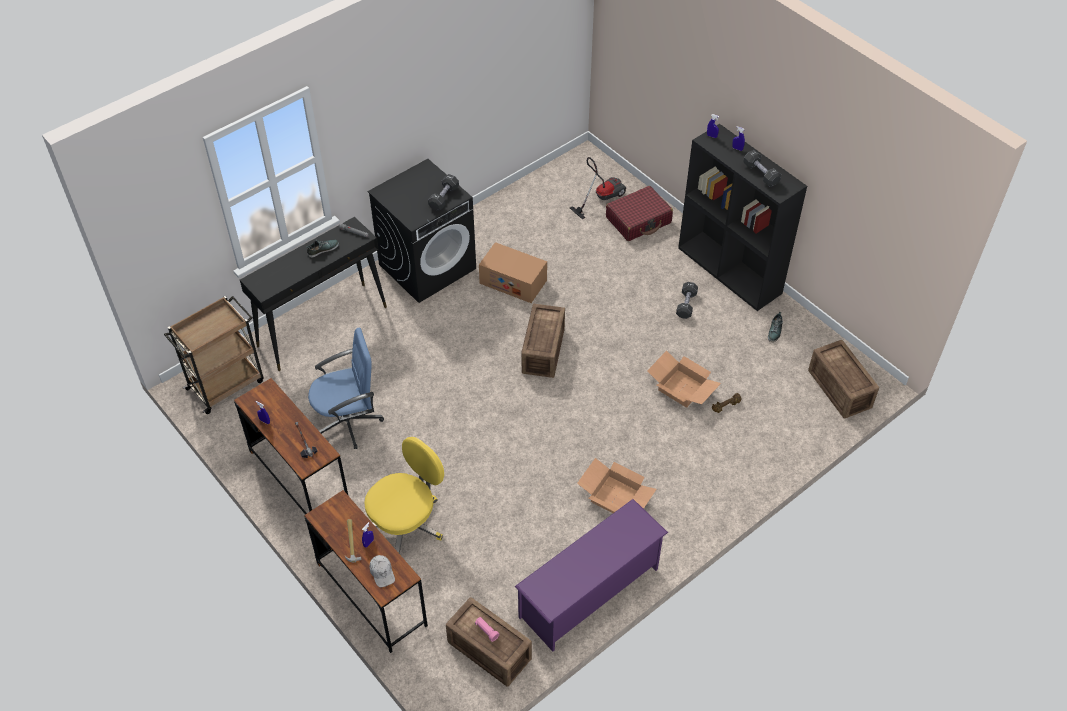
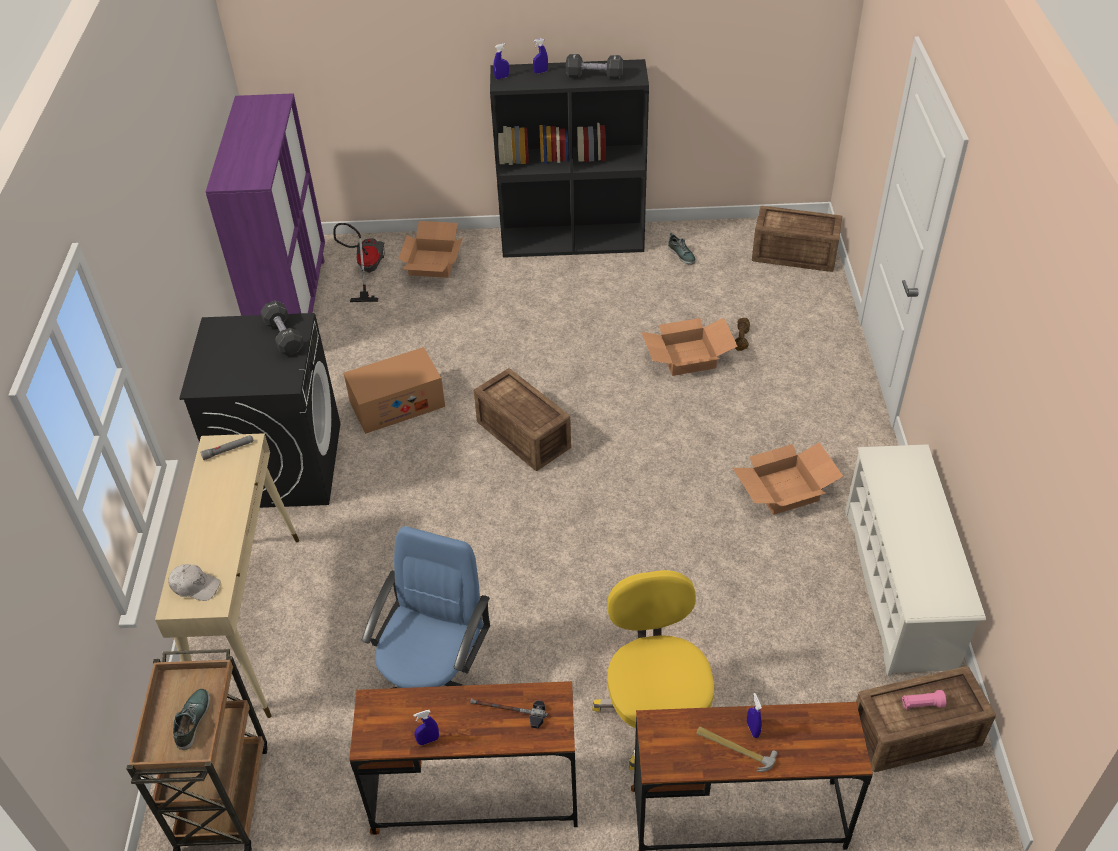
camera: 50 degrees left, 5 degrees down
black console table [240,217,387,371] -> beige console table [155,433,299,718]
shoe [306,240,339,258] -> shoe moved to [173,689,210,750]
white cap [370,555,395,587] -> white cap moved to [168,564,221,601]
purple shoe rack [515,499,668,651] -> white shoe rack [845,444,986,676]
red suitcase [606,186,673,241] -> cardboard box [398,221,463,278]
black dumbbell [676,282,698,319] -> none
none -> purple cabinet [206,93,325,316]

